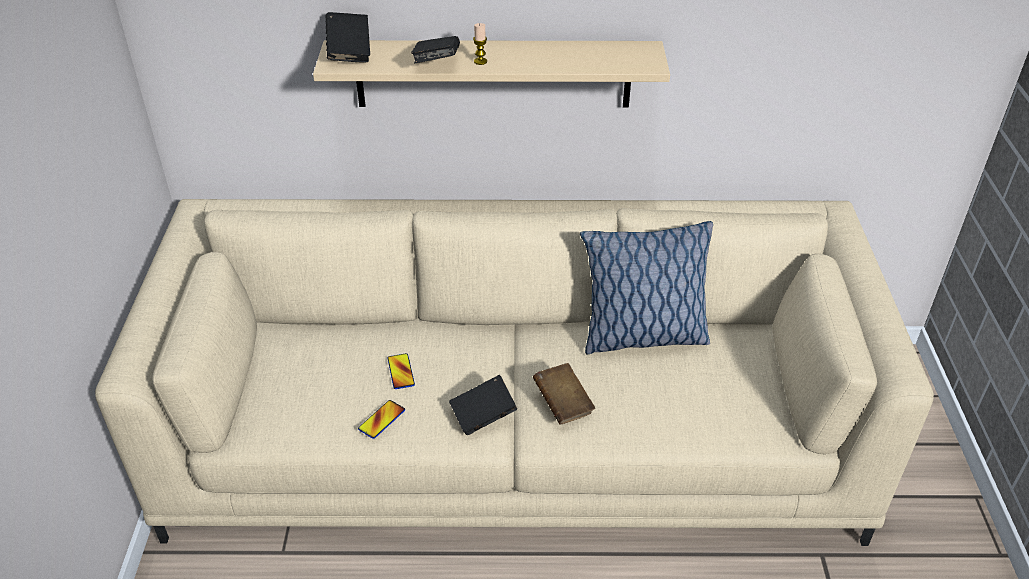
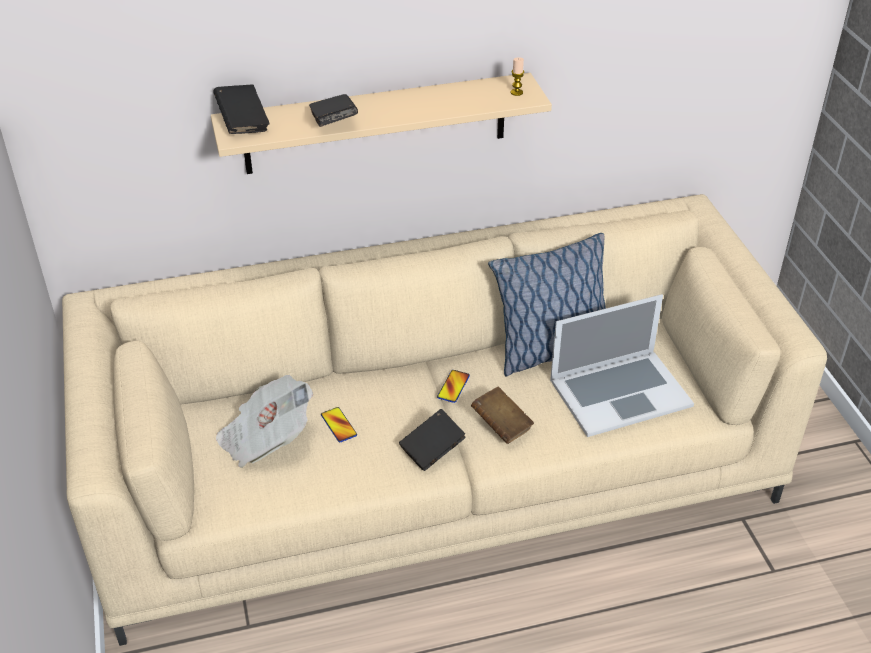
camera: 15 degrees left, 0 degrees up
phone [358,400,405,439] -> phone moved to [437,370,470,403]
candle [473,23,487,65] -> candle moved to [511,57,524,96]
none -> newspaper [216,375,313,468]
none -> laptop [550,294,694,437]

